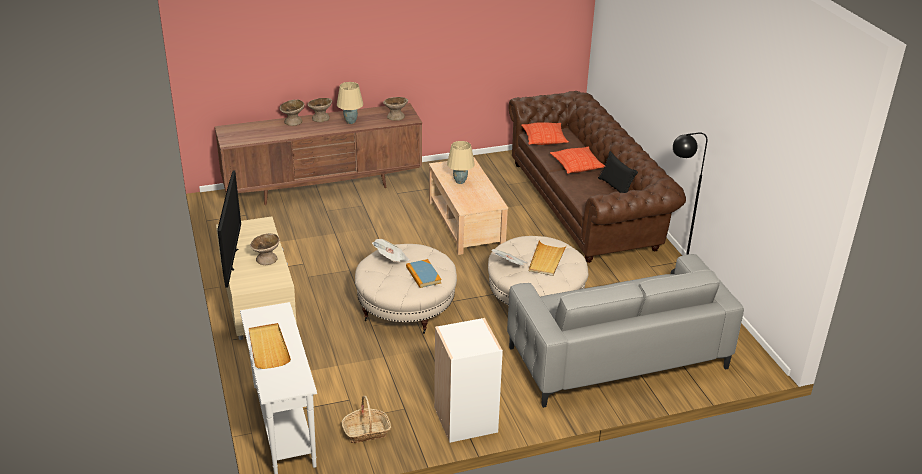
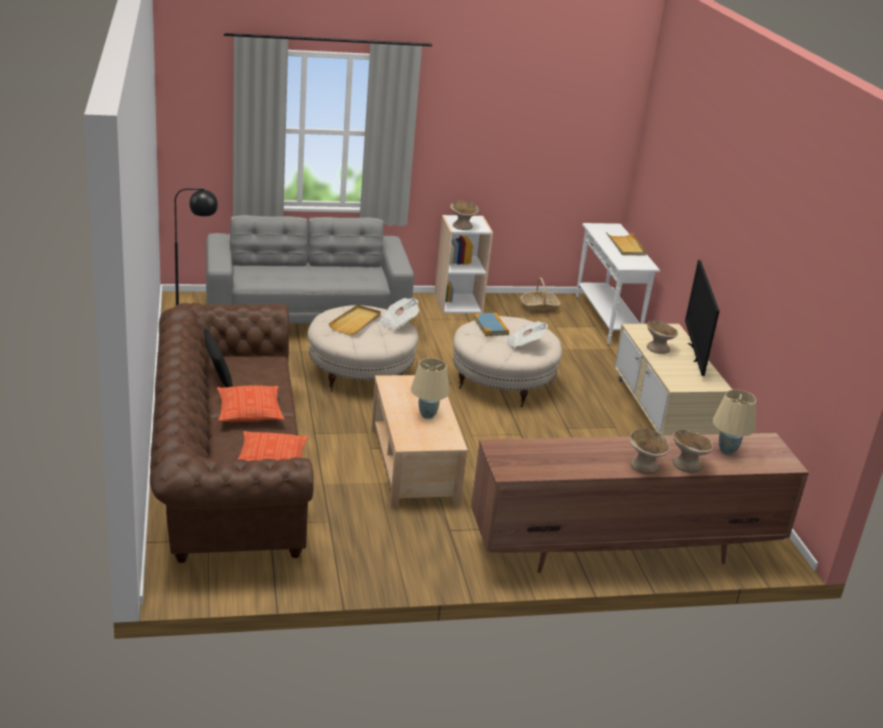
camera: 175 degrees left, 5 degrees down
beige table lamp [337,82,363,124] -> beige table lamp moved to [713,390,756,455]
beige bowl [383,97,408,121] -> beige bowl moved to [450,201,479,230]

